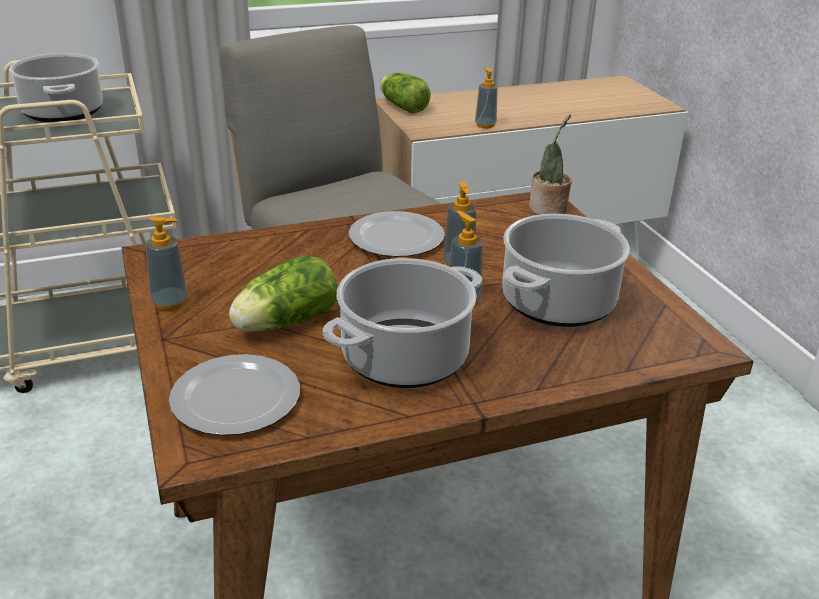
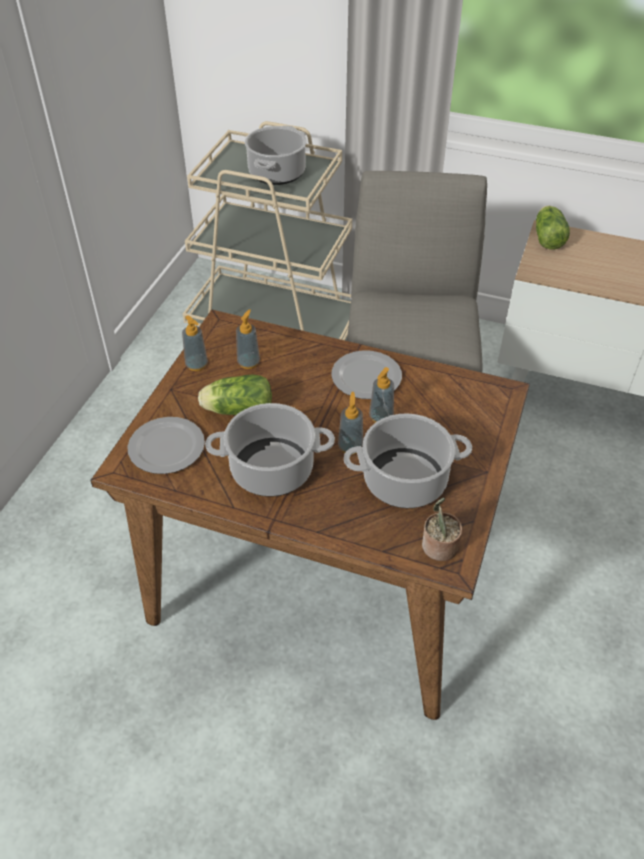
camera: 40 degrees right, 15 degrees up
soap dispenser [475,67,498,128] -> soap dispenser moved to [236,309,260,369]
potted plant [529,114,572,215] -> potted plant moved to [422,498,462,561]

